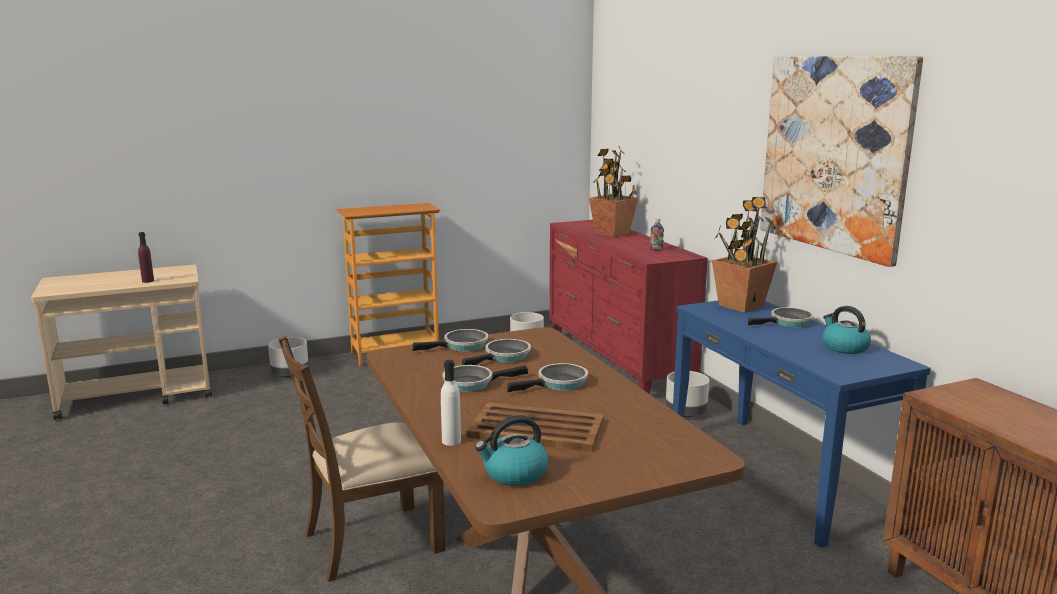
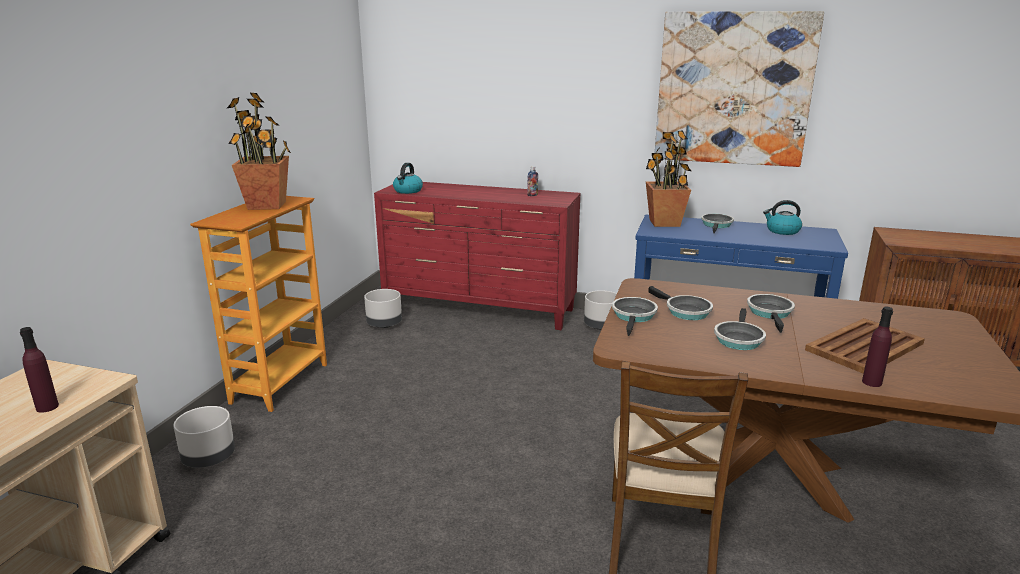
camera: 50 degrees left, 5 degrees up
white bottle [441,360,461,446] -> purple bottle [862,307,893,387]
frying pan [462,339,531,365] -> frying pan turned 150 degrees clockwise [648,286,713,320]
kettle [475,415,548,486] -> kettle moved to [393,163,423,194]
potted plant [589,146,638,237] -> potted plant moved to [227,92,291,210]

